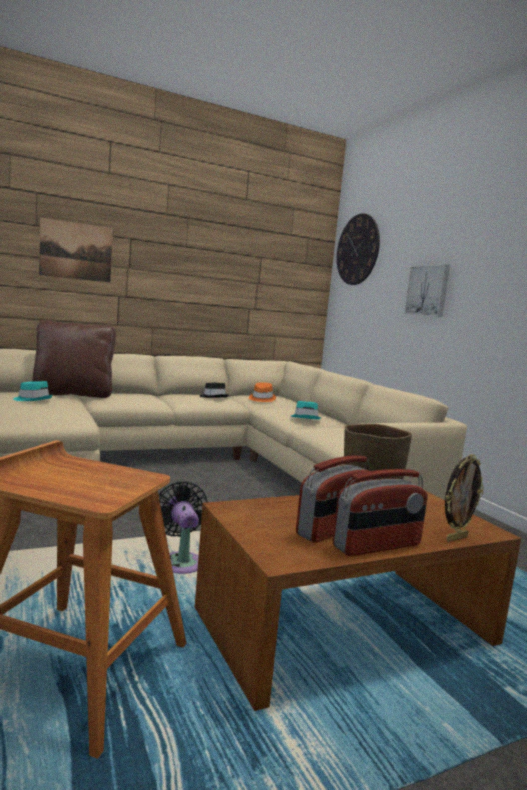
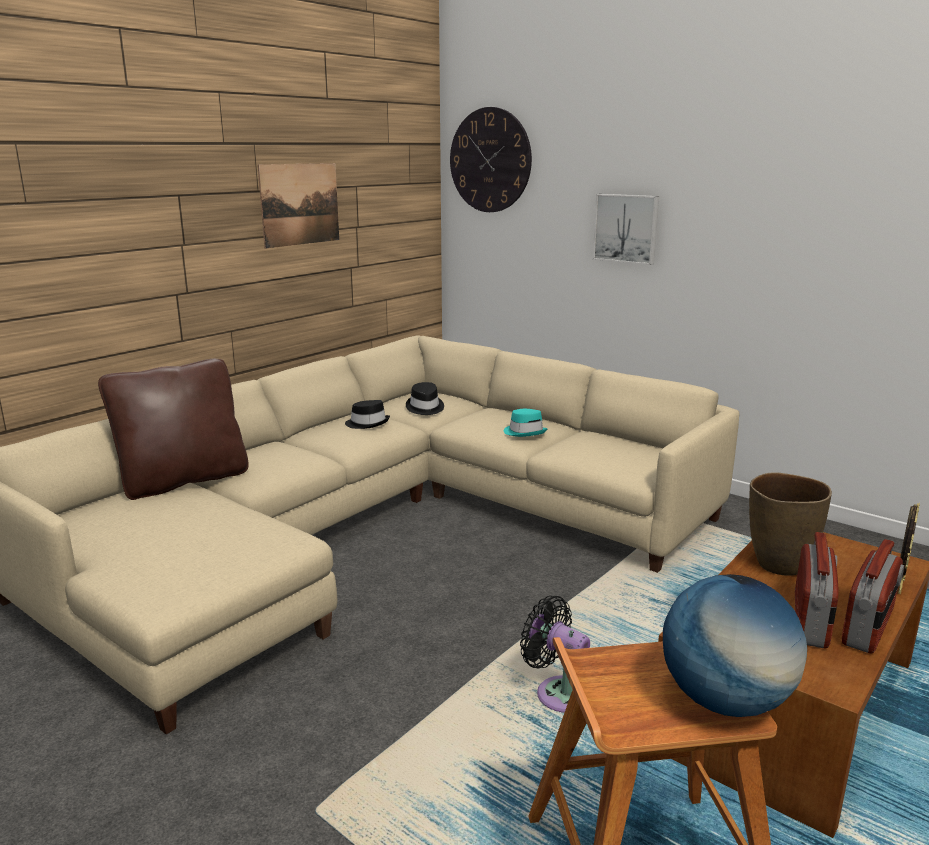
camera: 25 degrees left, 10 degrees up
turquoise hat [13,381,53,401] -> none
picture [39,217,113,283] -> picture moved to [258,163,339,248]
orange hat [249,382,276,402] -> black hat [406,382,444,415]
none -> globe [663,574,807,717]

